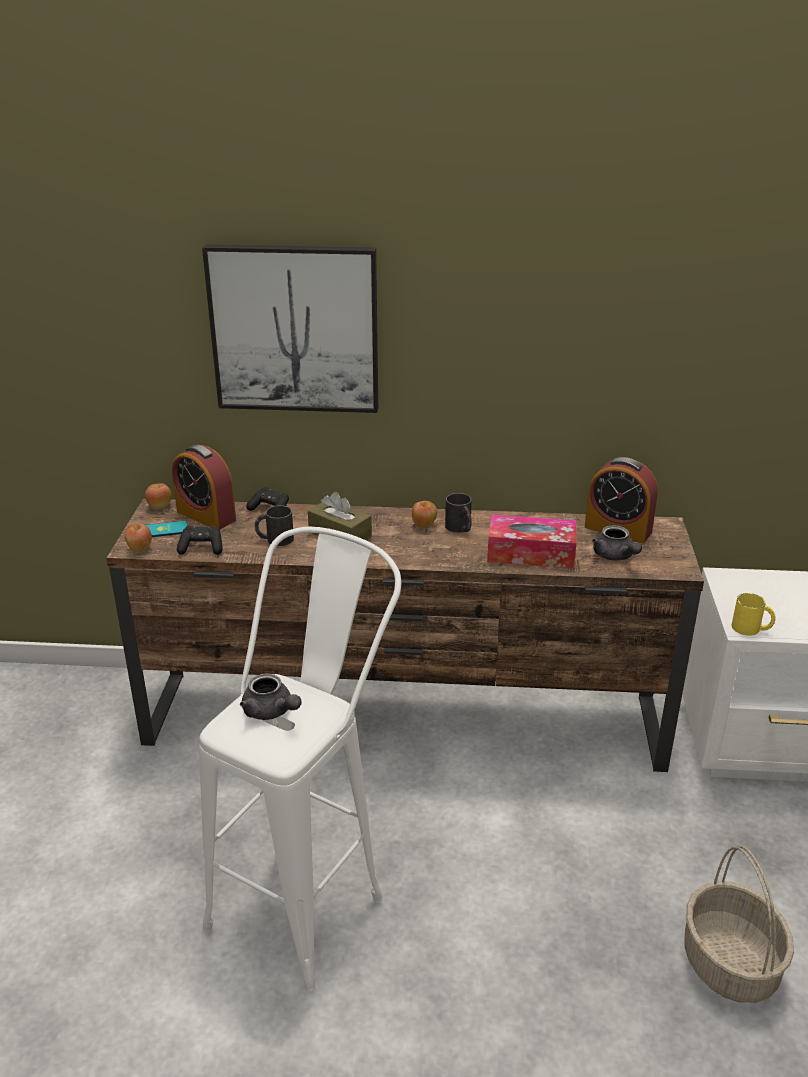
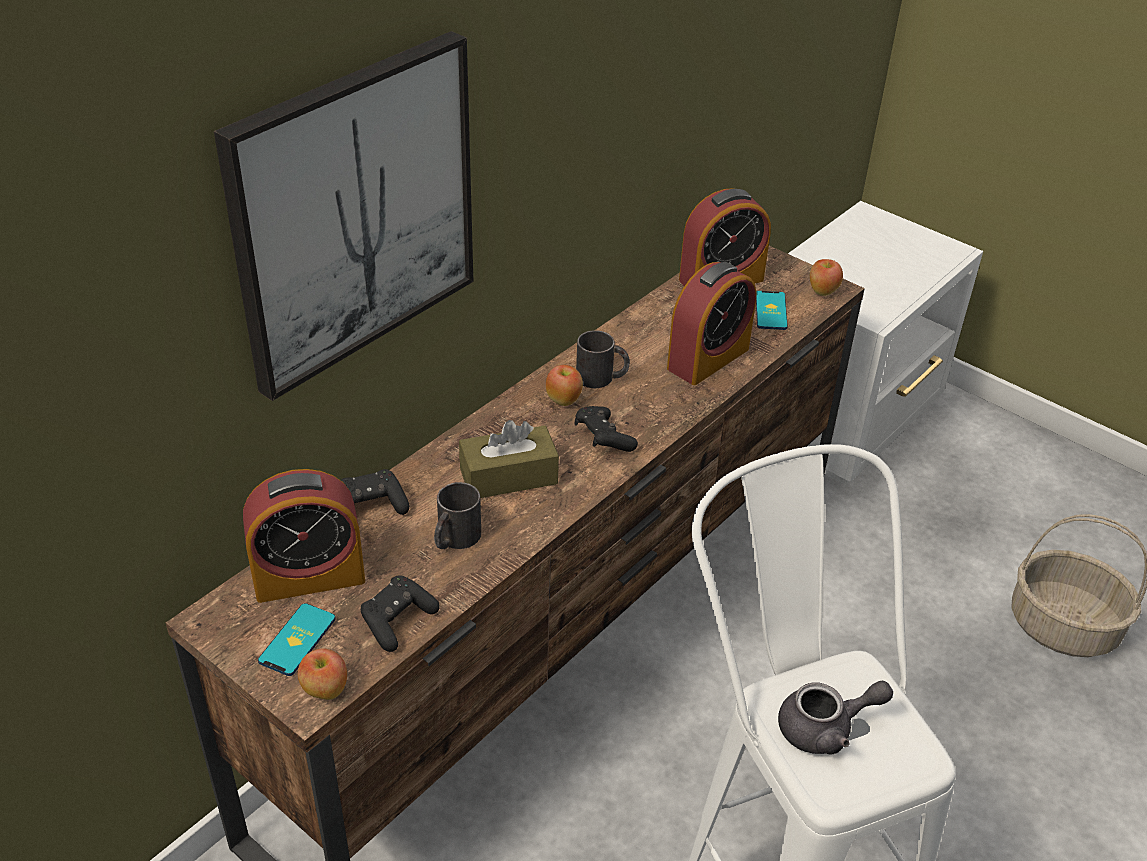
camera: 55 degrees left, 10 degrees up
apple [145,483,172,509] -> apple moved to [810,259,843,296]
tissue box [487,514,577,569] -> alarm clock [667,262,757,385]
grey teapot [592,525,642,561] -> phone [756,291,788,330]
yellow mug [732,593,776,636] -> none
none -> black game controller [575,406,638,452]

